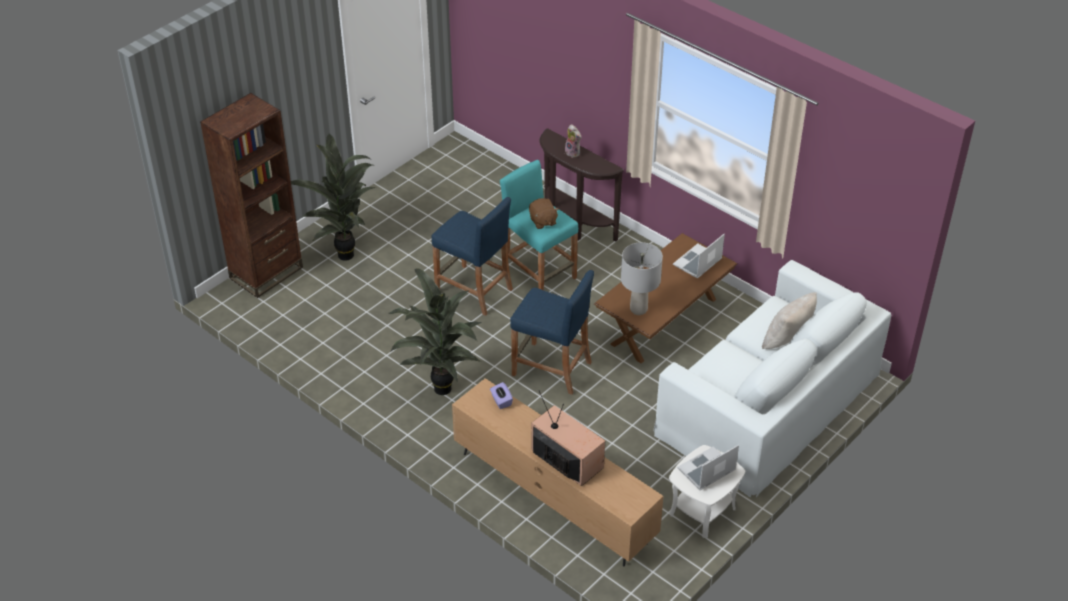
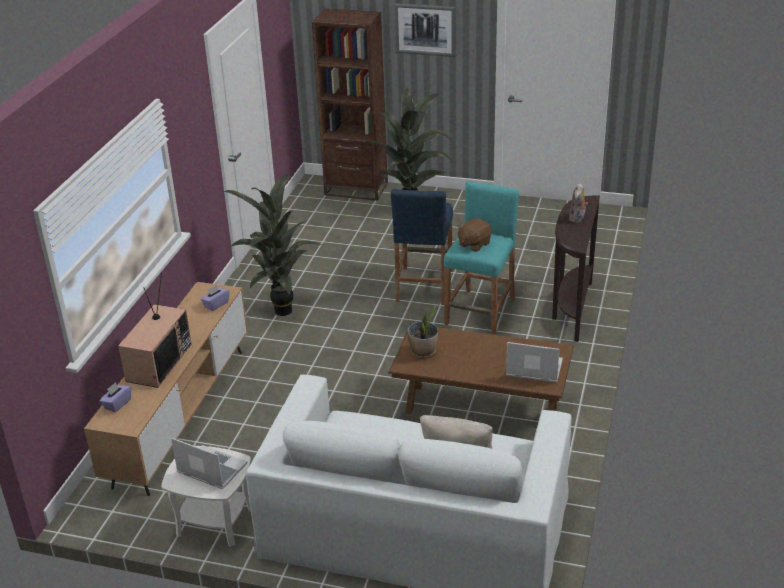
camera: 65 degrees right, 10 degrees down
blue stool [510,270,594,395] -> none
grey table lamp [621,242,663,315] -> potted plant [407,305,438,358]
none -> purple tissue box [100,382,131,412]
none -> picture [394,3,456,57]

